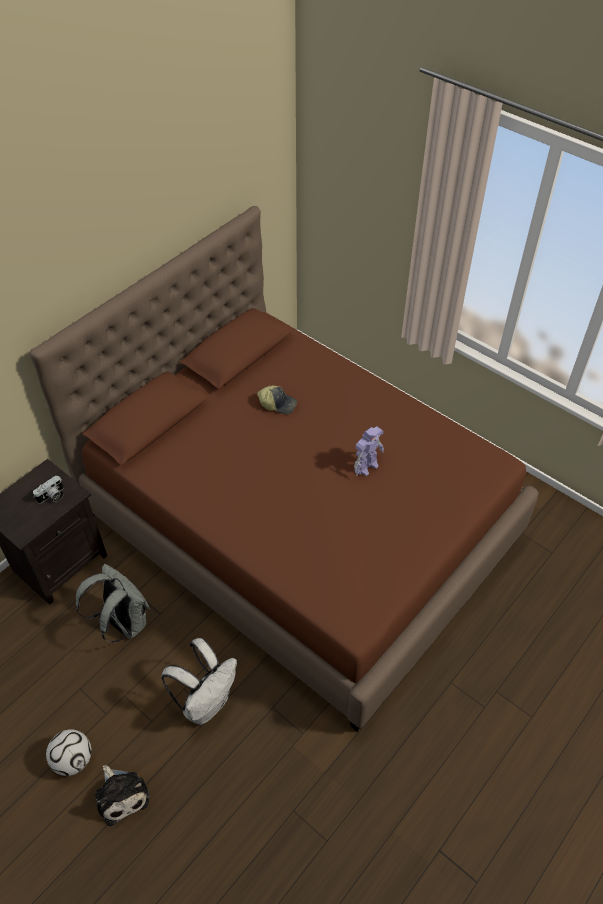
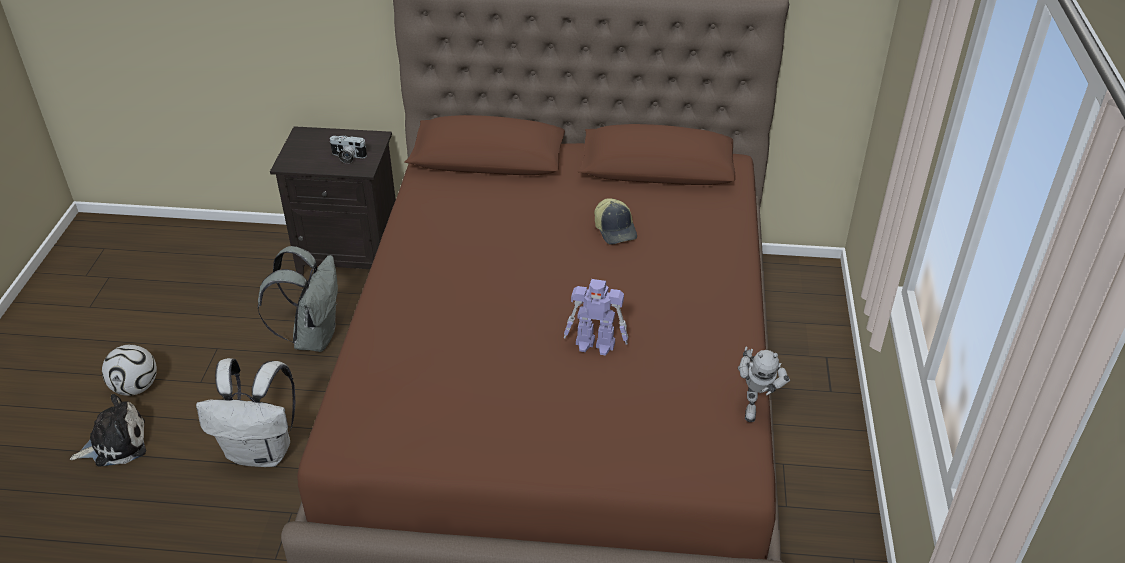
camera: 55 degrees right, 10 degrees down
plush toy [95,765,149,826] -> plush toy turned 135 degrees counterclockwise [70,394,146,467]
none -> toy robot [738,347,790,422]

